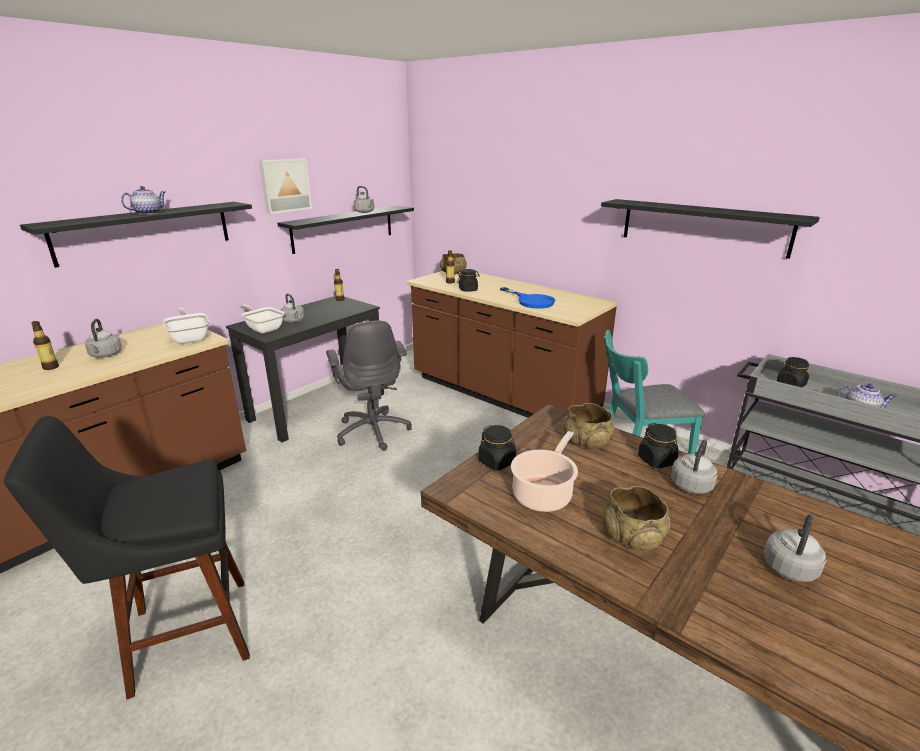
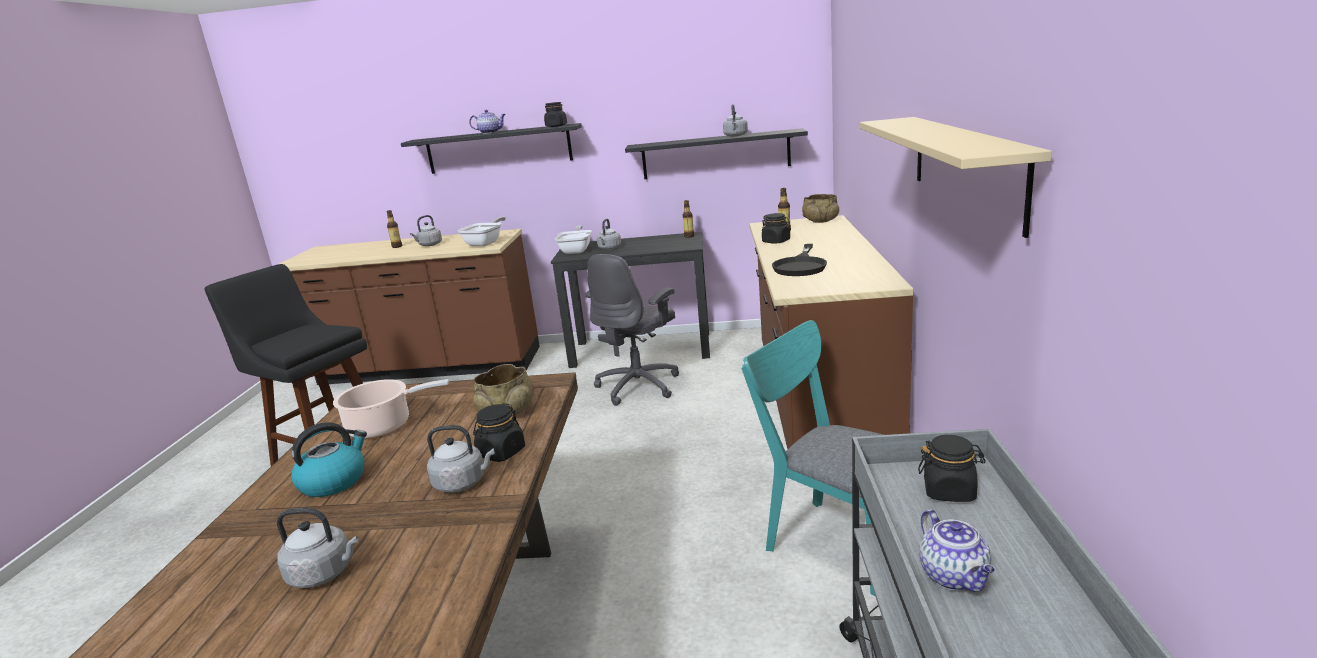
camera: 55 degrees right, 5 degrees down
picture [259,158,312,214] -> none
black jar [478,425,516,471] -> black jar moved to [544,102,567,127]
blue frying pan [500,287,555,309] -> black frying pan [772,244,827,276]
black shelf [601,199,820,259] -> beige shelf [860,117,1052,238]
beige bowl [602,486,670,551] -> kettle [291,422,367,497]

